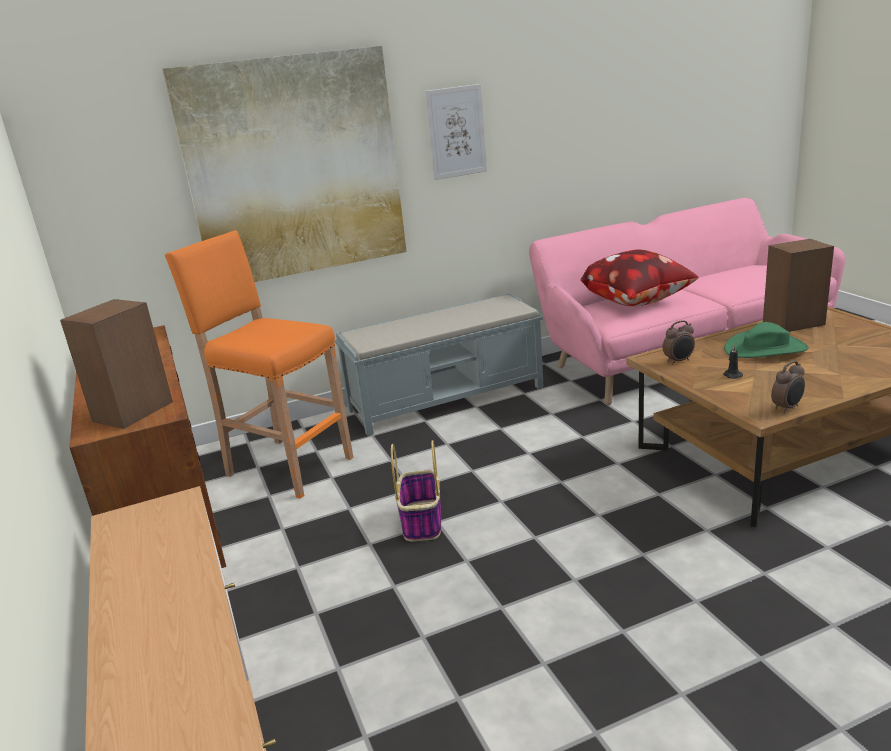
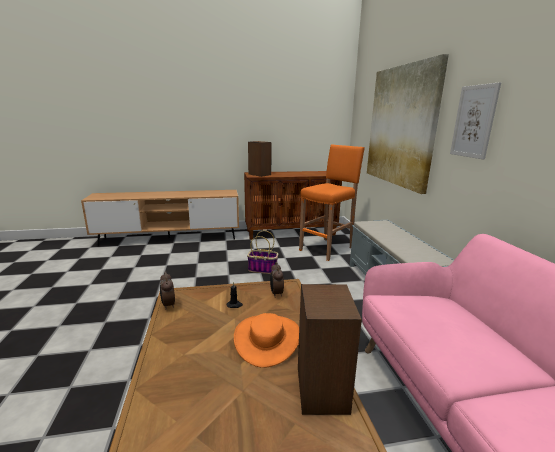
camera: 100 degrees right, 5 degrees down
pillow [581,250,699,306] -> none
green hat [724,322,809,358] -> orange hat [234,313,299,368]

